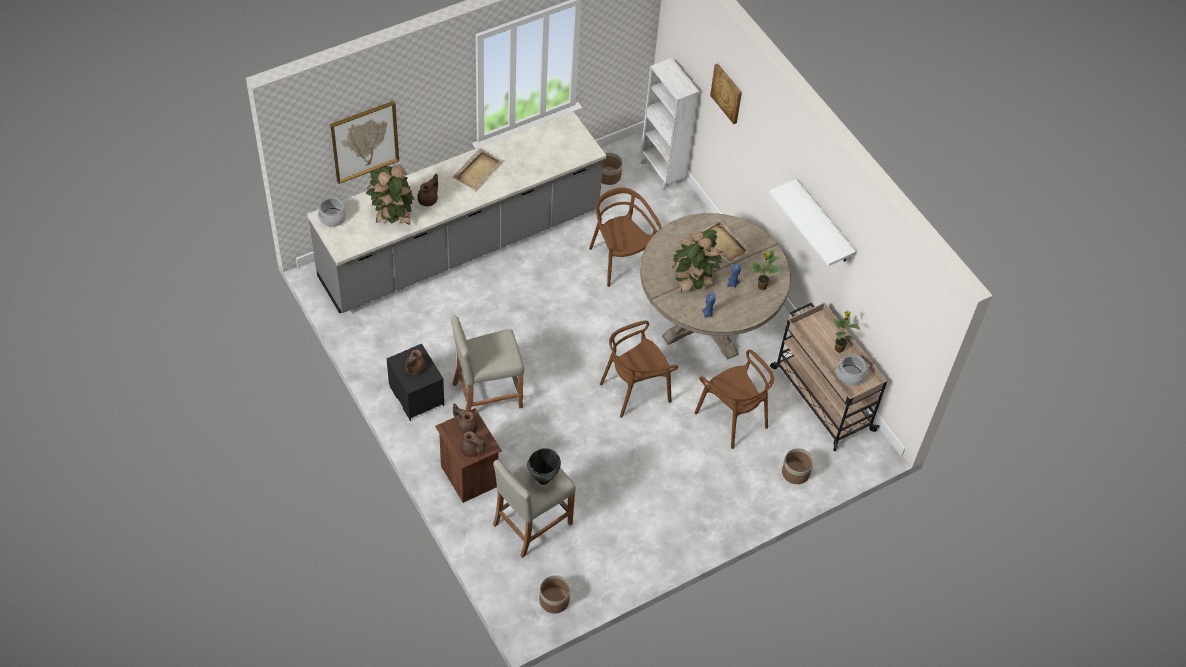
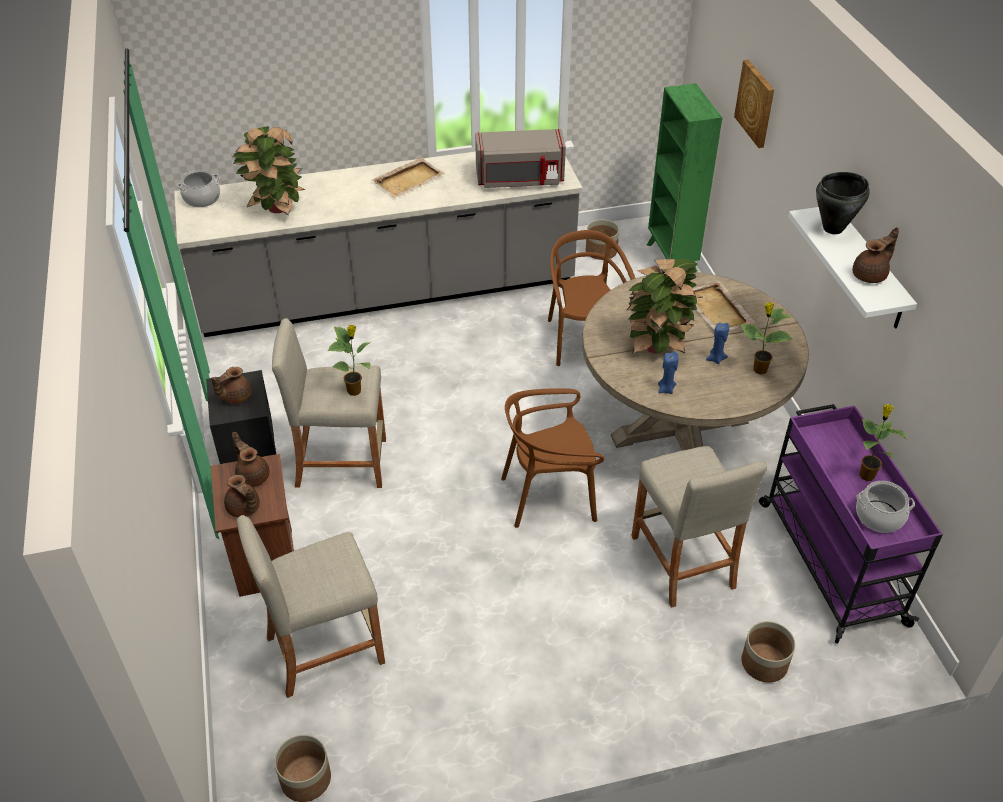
camera: 20 degrees right, 10 degrees down
picture [330,101,399,184] -> none
brown teapot [417,174,438,206] -> brown teapot moved to [853,227,899,283]
black cooking pot [527,448,561,485] -> black cooking pot moved to [816,172,870,234]
white bookcase [641,58,699,191] -> green bookcase [647,83,722,269]
brown chair [694,349,774,449] -> beige stool [631,446,767,608]
beige cart [770,302,887,451] -> purple cart [759,404,943,644]
none -> potted plant [327,325,371,396]
none -> grey microwave [475,129,566,188]

